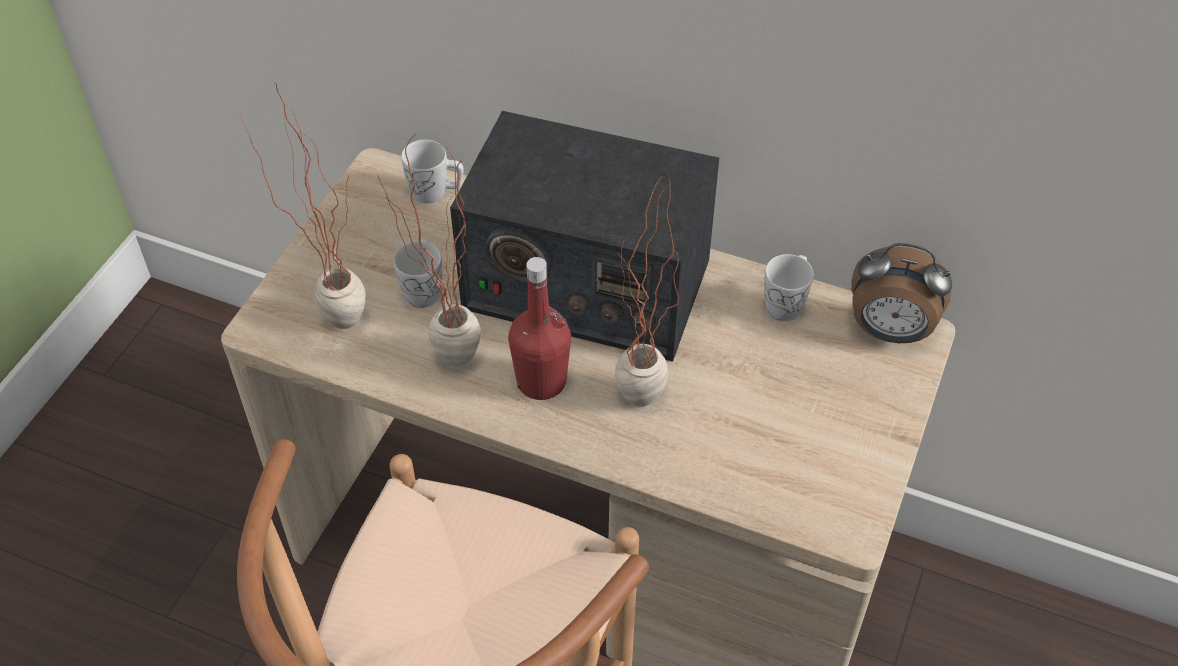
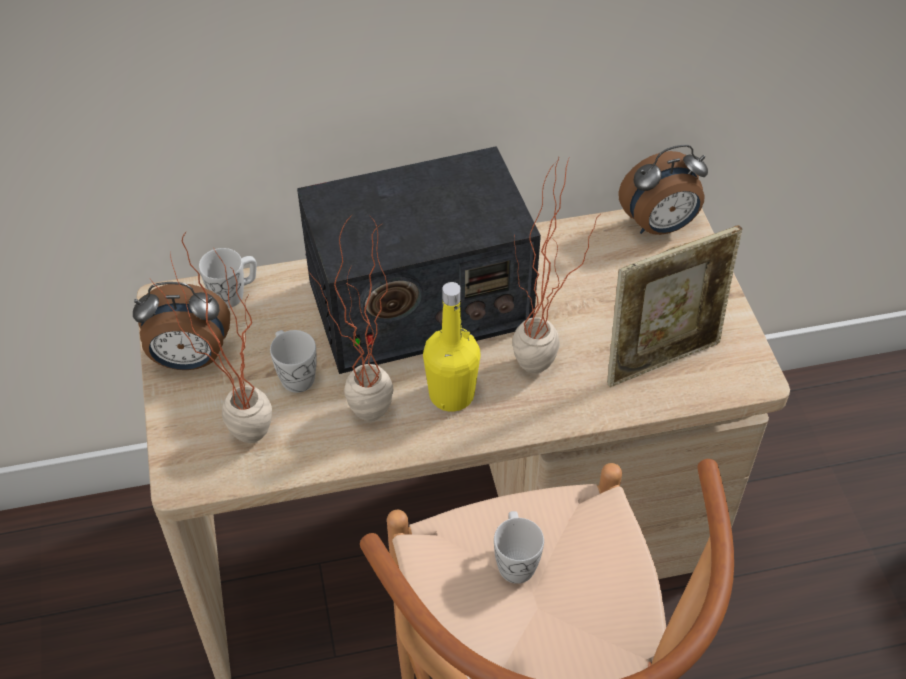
camera: 35 degrees left, 0 degrees up
red bottle [508,257,571,400] -> yellow bottle [423,282,480,412]
white mug [764,254,814,322] -> white mug moved to [494,511,544,584]
none -> alarm clock [133,282,230,370]
none -> picture frame [607,225,742,387]

